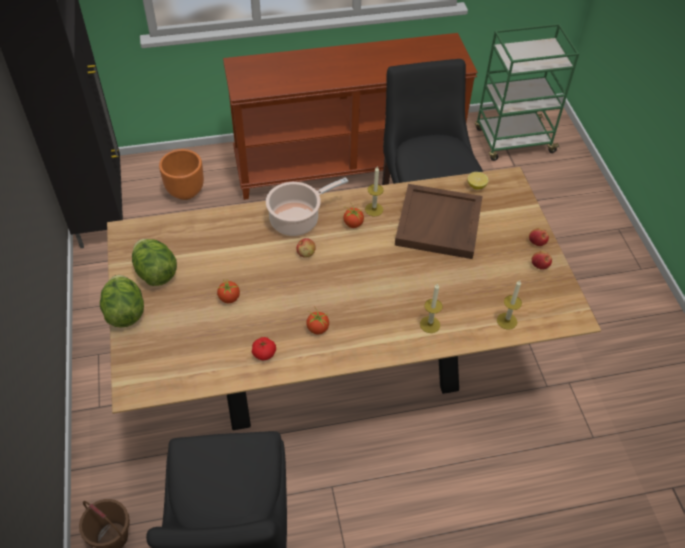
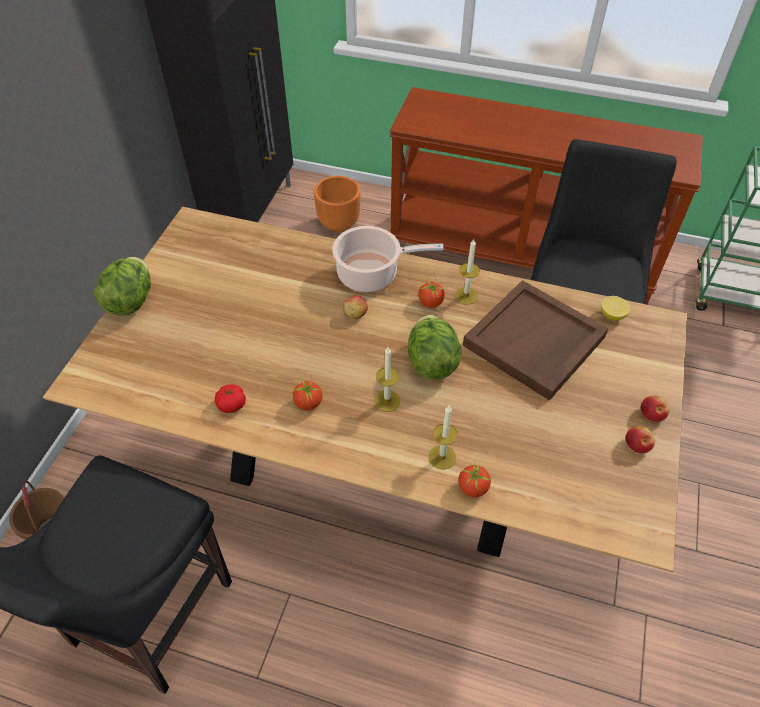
camera: 30 degrees right, 0 degrees up
lettuce [132,239,177,286] -> lettuce moved to [408,315,462,380]
tomato [217,279,240,303] -> tomato moved to [458,460,492,498]
candle [497,280,522,330] -> candle moved to [374,347,400,412]

